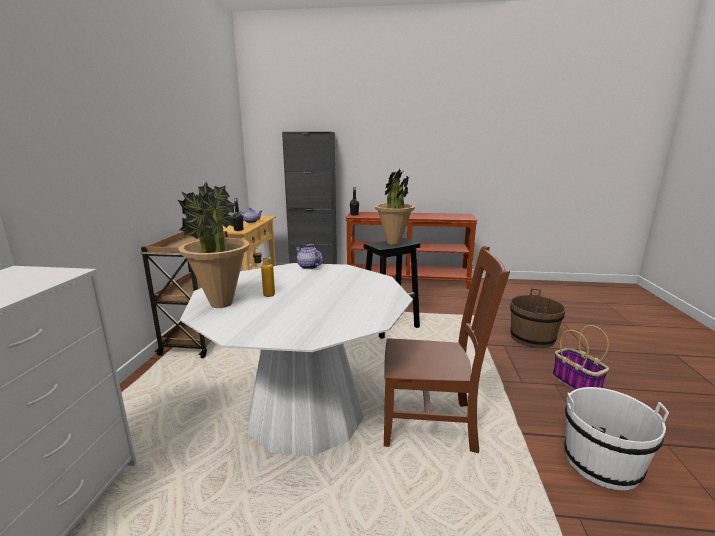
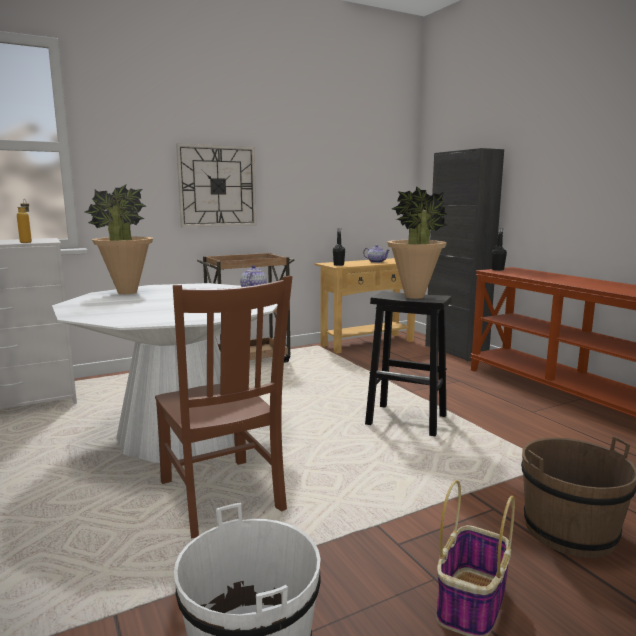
camera: 55 degrees right, 5 degrees down
bottle [253,248,275,297] -> bottle moved to [17,199,32,243]
none -> wall clock [176,143,257,227]

